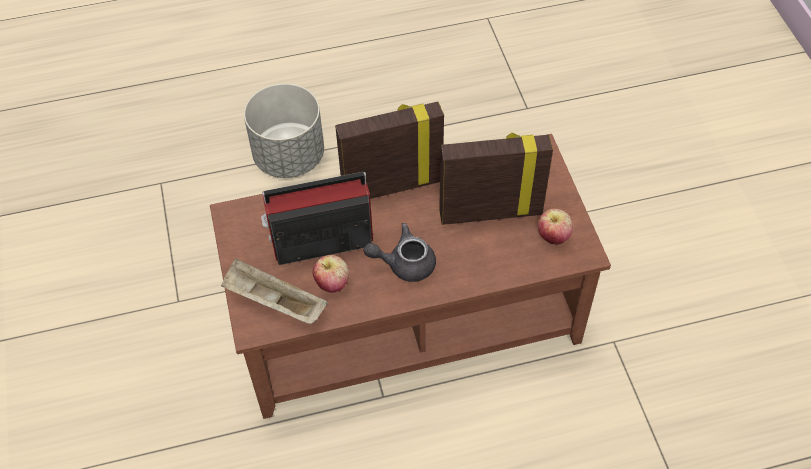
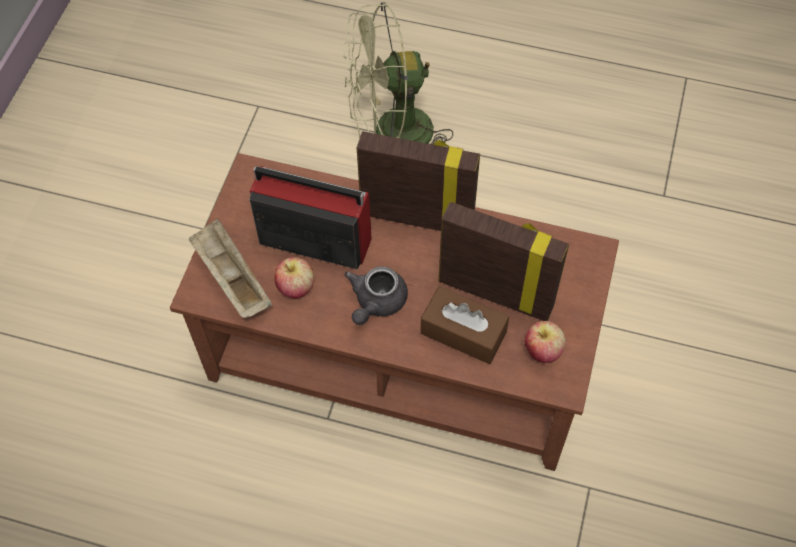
camera: 30 degrees right, 5 degrees up
grey planter [244,84,324,178] -> green fan [344,2,453,145]
grey teapot [364,223,436,282] -> grey teapot turned 90 degrees counterclockwise [344,267,408,325]
none -> brown tissue box [421,286,509,364]

